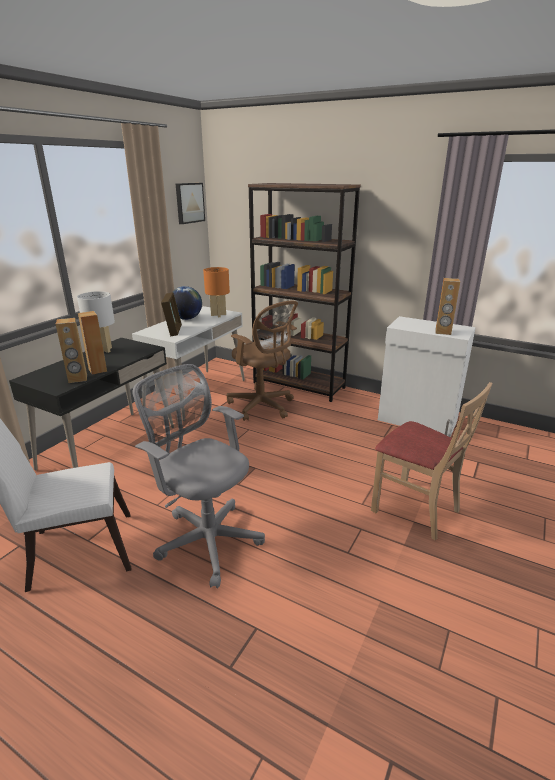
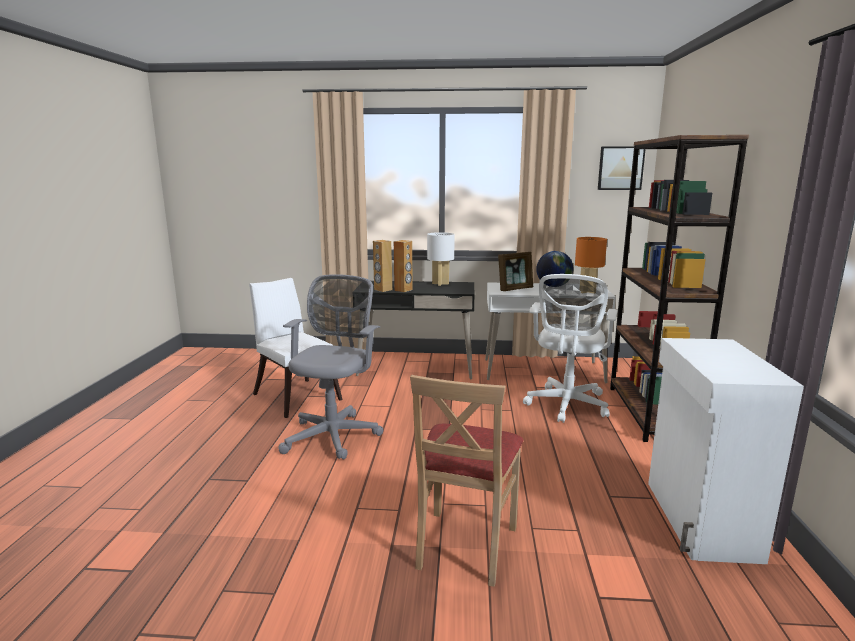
camera: 65 degrees right, 10 degrees down
brown office chair [226,301,298,421] -> white office chair [523,274,618,423]
brown speaker [435,278,460,335] -> none

